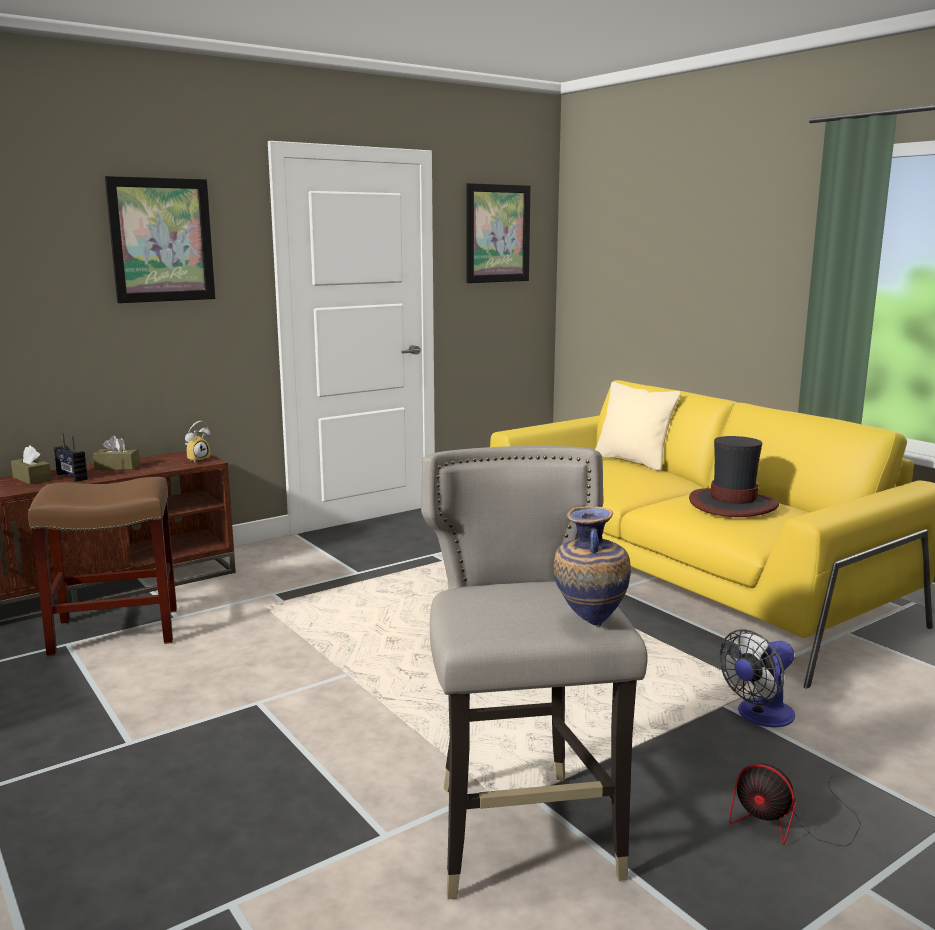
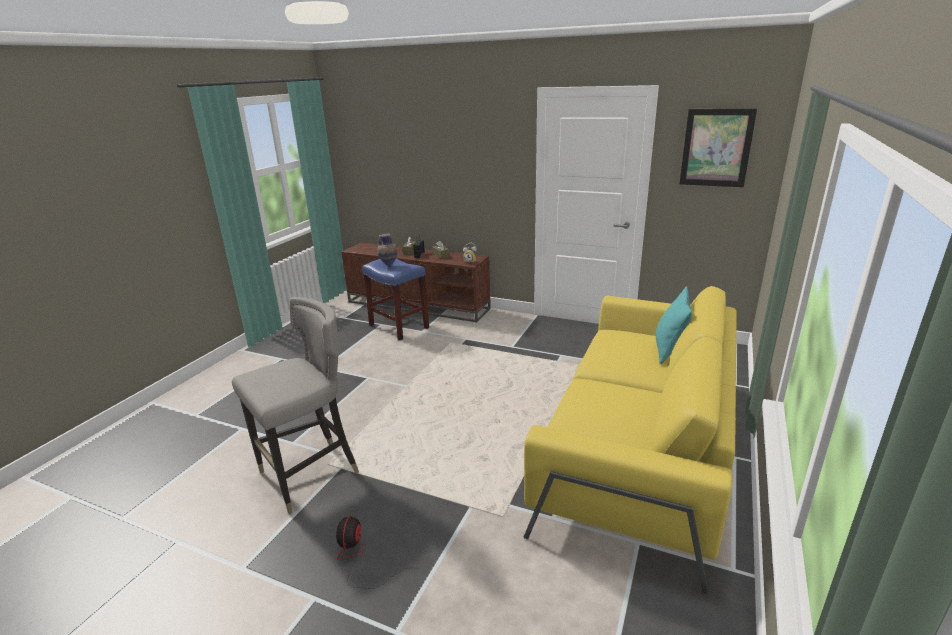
camera: 60 degrees right, 10 degrees up
brown stool [28,477,177,656] -> blue stool [362,258,429,341]
picture [105,176,215,303] -> none
vase [554,506,631,627] -> vase moved to [377,233,398,267]
beige pillow [595,381,681,471] -> turquoise pillow [656,287,692,364]
hat [689,436,779,517] -> none
fan [720,629,795,727] -> none

